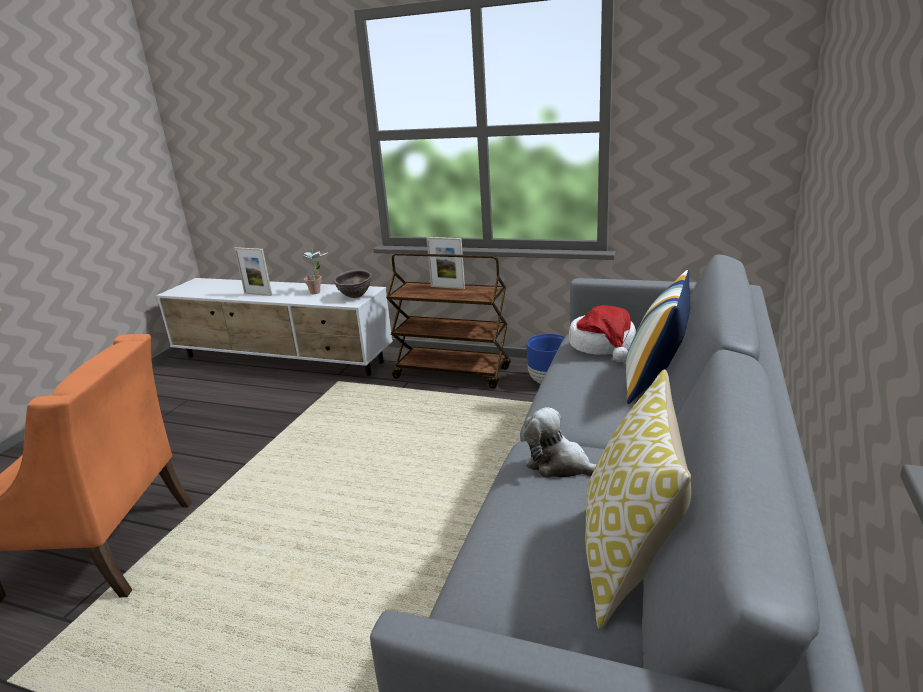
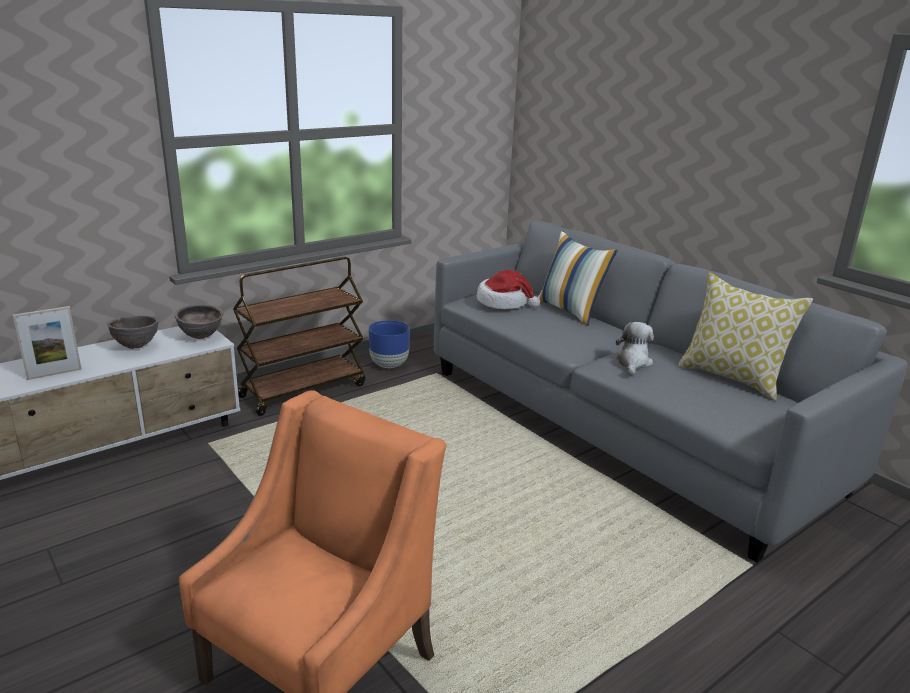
camera: 60 degrees left, 0 degrees up
potted plant [301,251,328,294] -> brown bowl [107,315,159,349]
picture frame [426,237,465,289] -> none
plush toy [524,407,597,478] -> plush toy turned 135 degrees clockwise [616,322,654,375]

